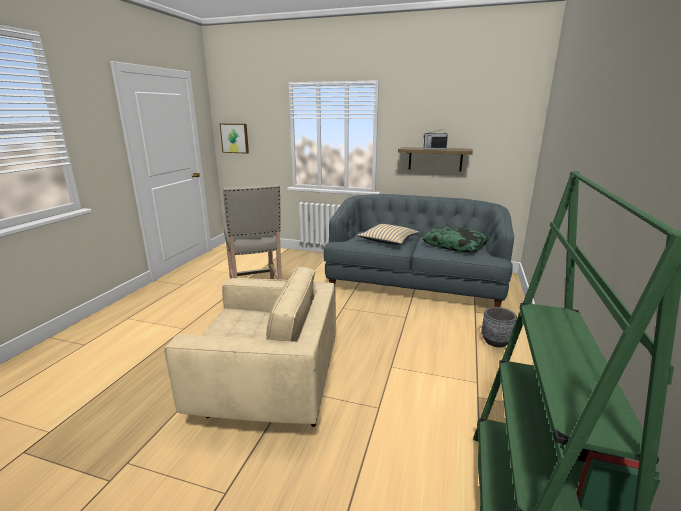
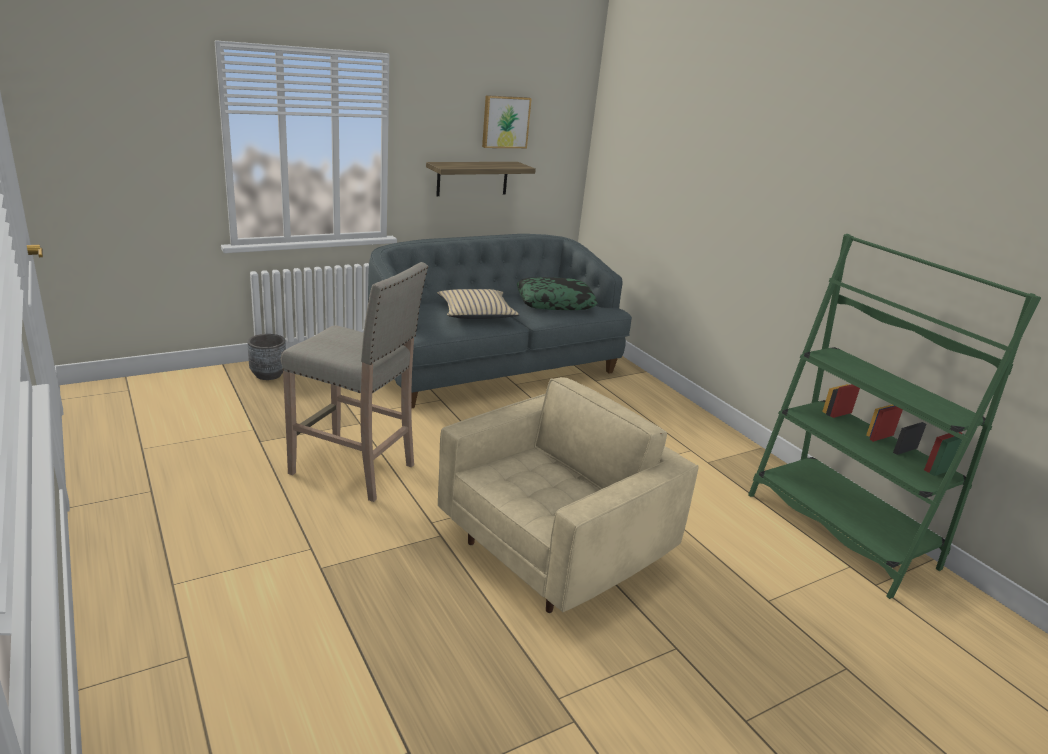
camera: 50 degrees left, 5 degrees up
picture [220,123,249,154] -> picture moved to [482,95,532,148]
radio [424,129,448,149] -> none
grey planter [481,307,517,347] -> grey planter moved to [247,334,286,380]

